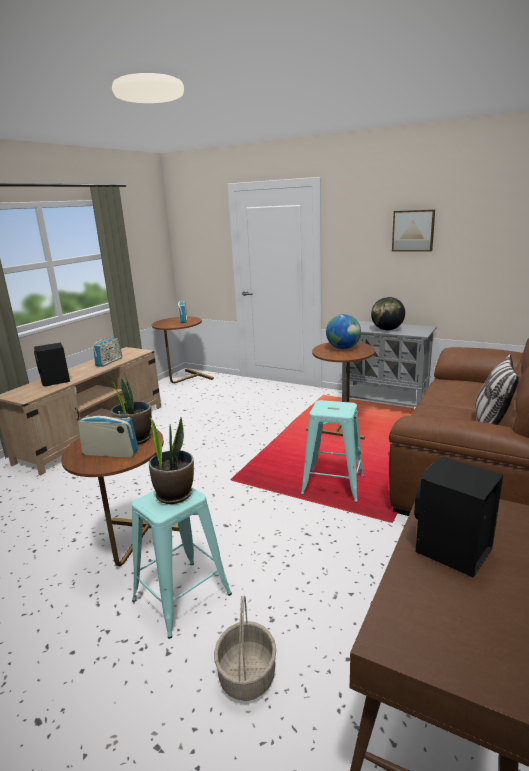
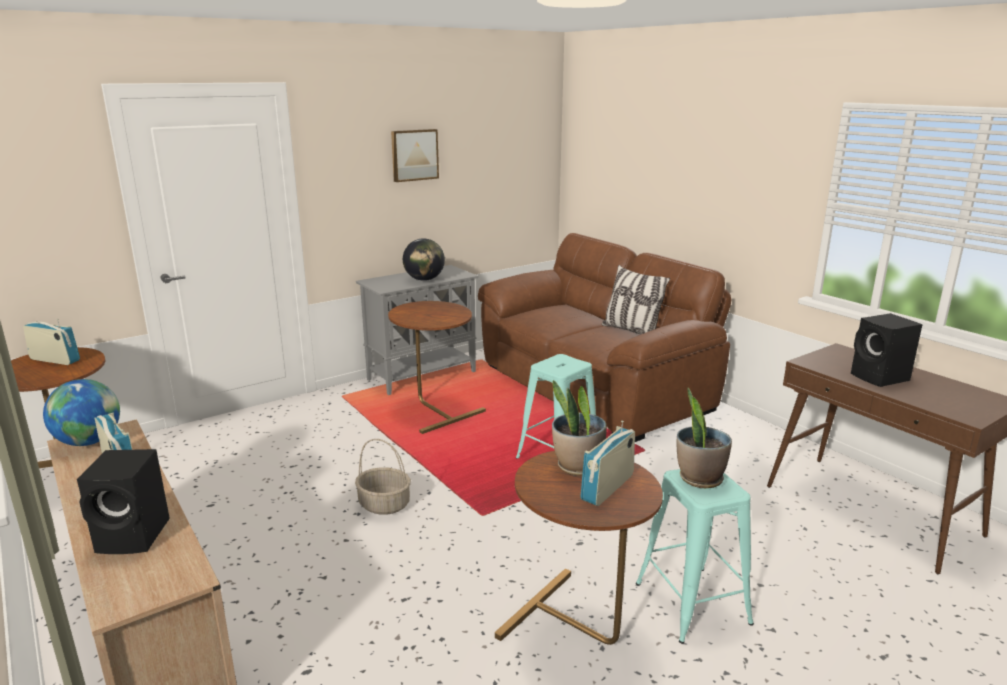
camera: 65 degrees left, 0 degrees up
basket [214,595,276,701] -> basket moved to [355,439,411,515]
globe [326,314,361,349] -> globe moved to [43,379,120,446]

